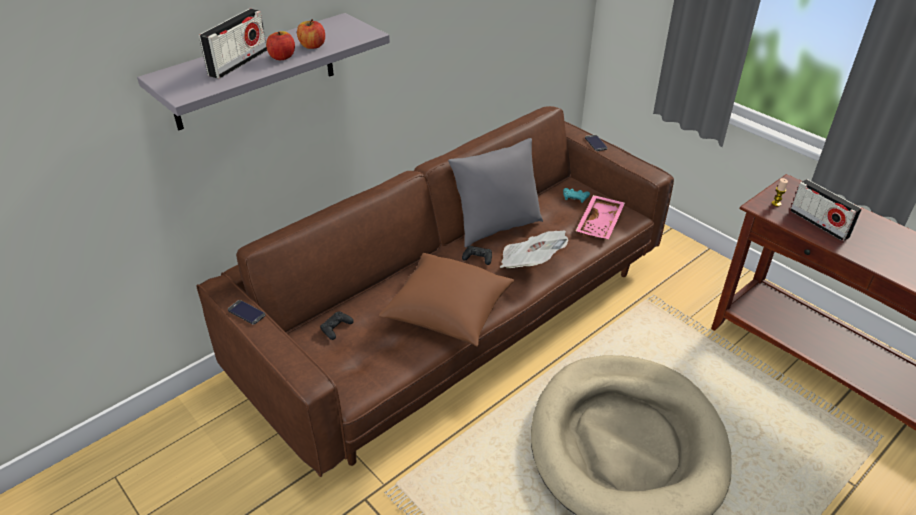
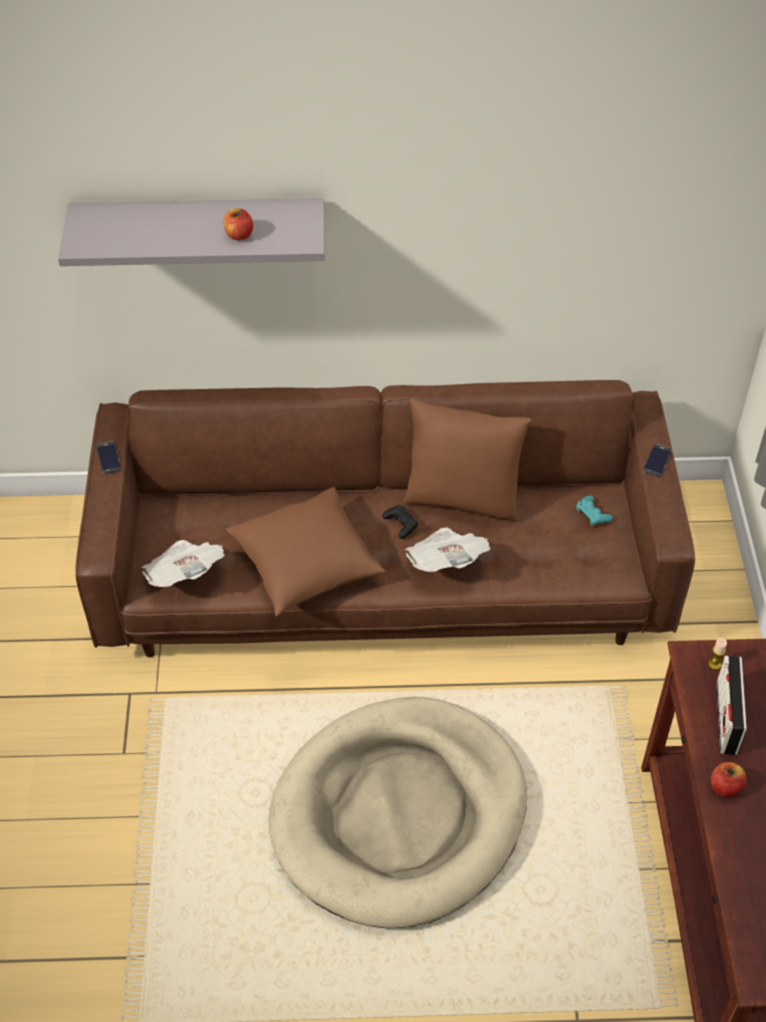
camera: 40 degrees right, 10 degrees up
radio [199,9,267,79] -> none
apple [266,31,295,60] -> apple moved to [711,762,747,797]
black game controller [320,311,354,340] -> none
grey pillow [448,138,543,248] -> brown pillow [403,398,531,522]
pink tray [576,195,625,239] -> none
none -> newspaper [142,540,225,587]

